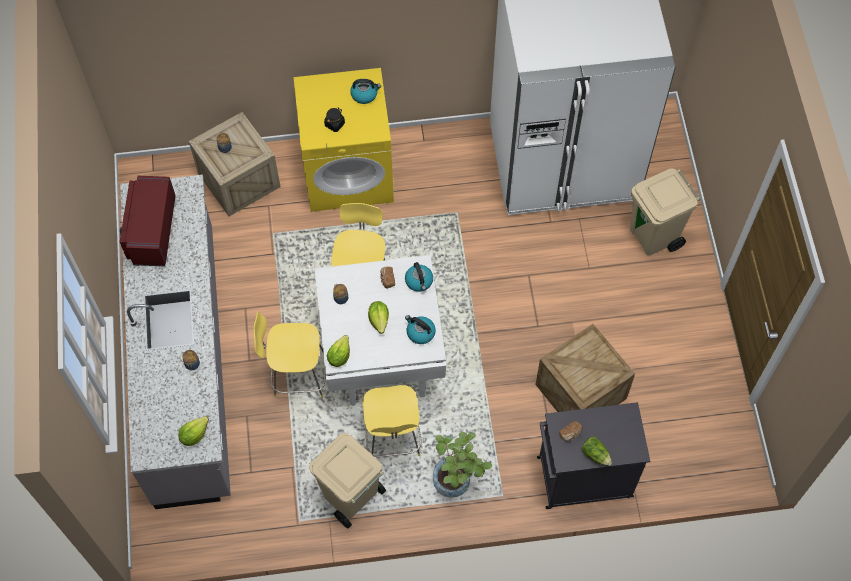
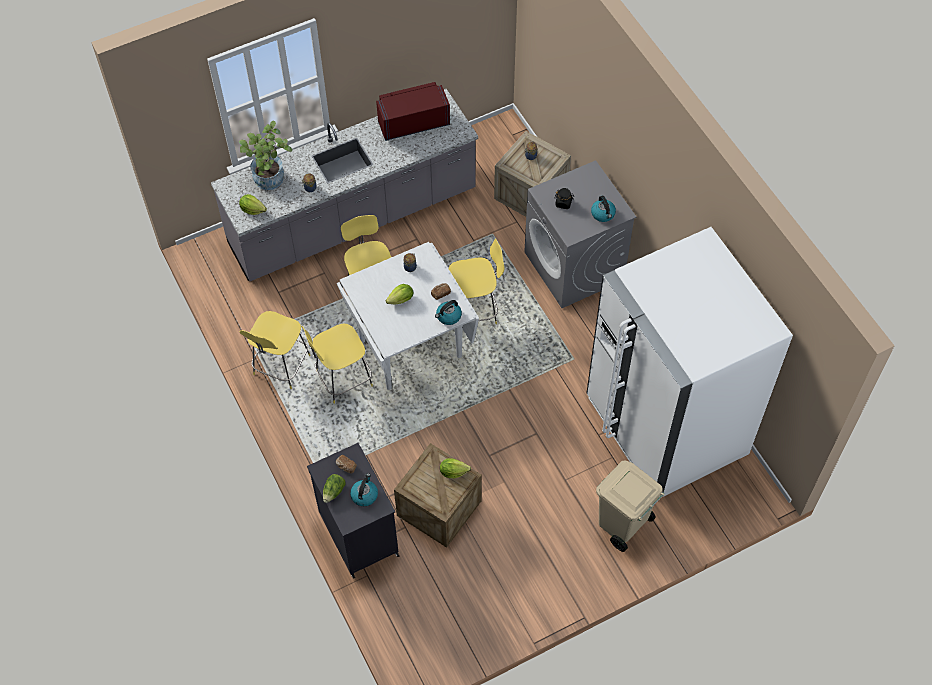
camera: 70 degrees right, 5 degrees down
yellow washing machine [293,68,394,212] -> grey washing machine [524,160,637,308]
beige trash can [309,433,386,529] -> yellow stool [240,311,311,389]
lettuce [327,335,350,367] -> lettuce moved to [440,458,471,478]
kettle [405,315,436,344] -> kettle moved to [350,473,378,506]
potted plant [433,432,492,498] -> potted plant moved to [239,121,292,190]

